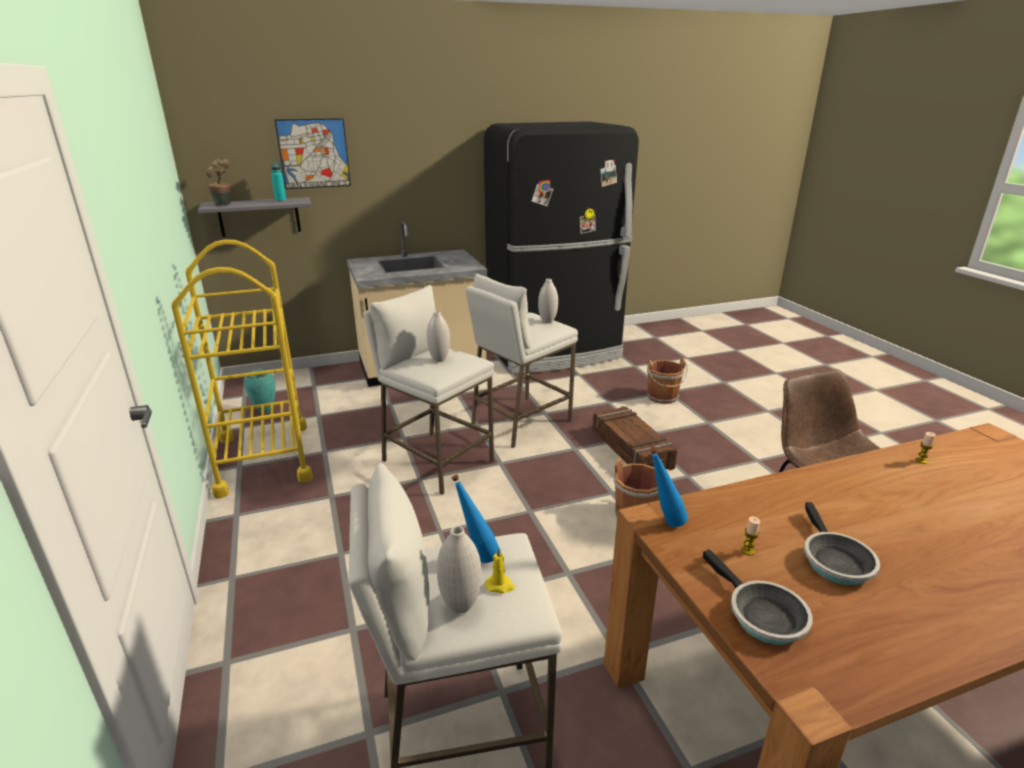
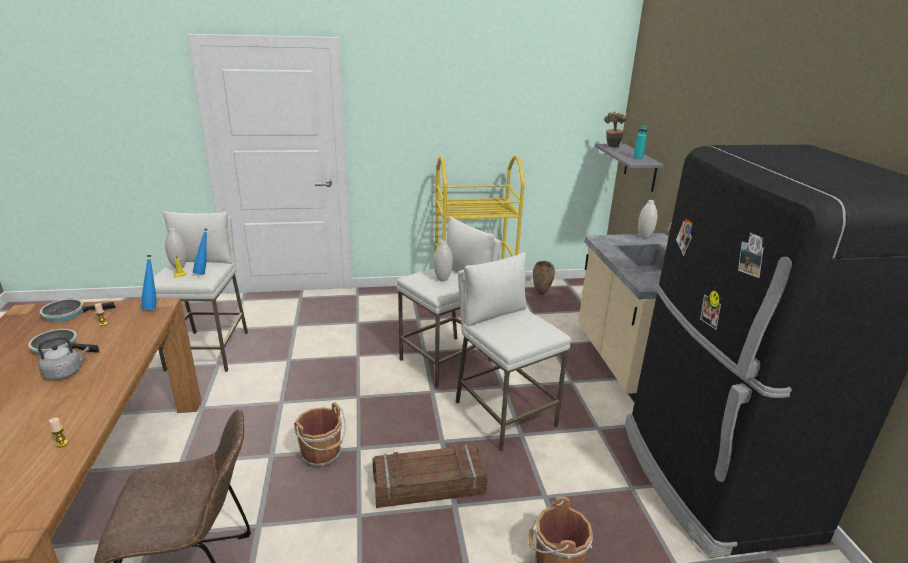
camera: 100 degrees right, 0 degrees up
turquoise vase [244,369,275,414] -> brown vase [533,261,555,295]
picture [275,118,351,189] -> none
white vase [538,279,558,323] -> white vase moved to [638,200,657,238]
none -> grey kettle [38,336,89,380]

